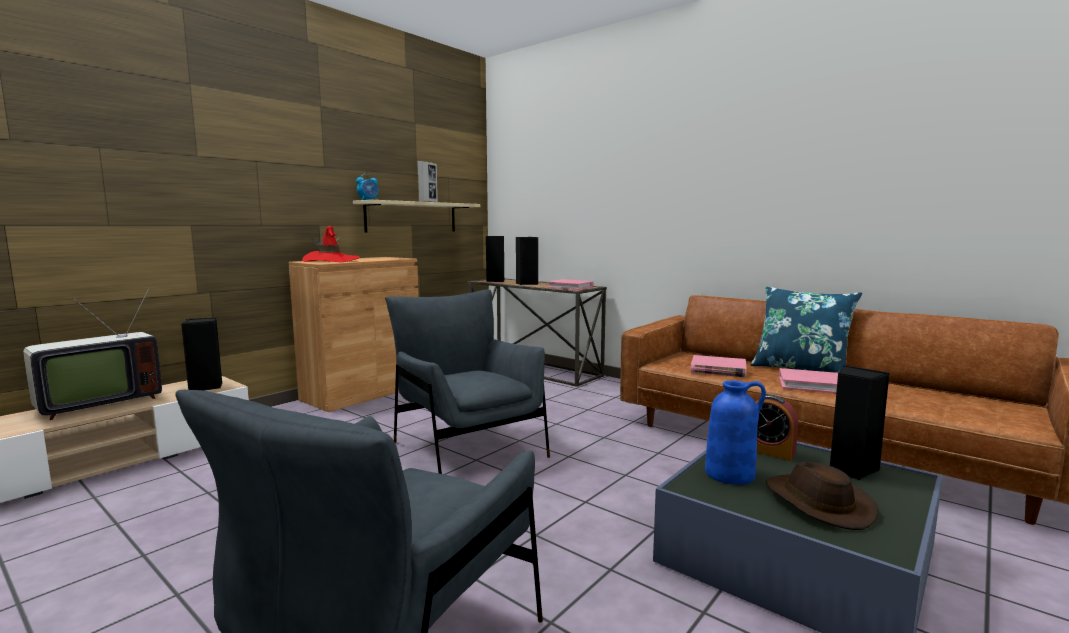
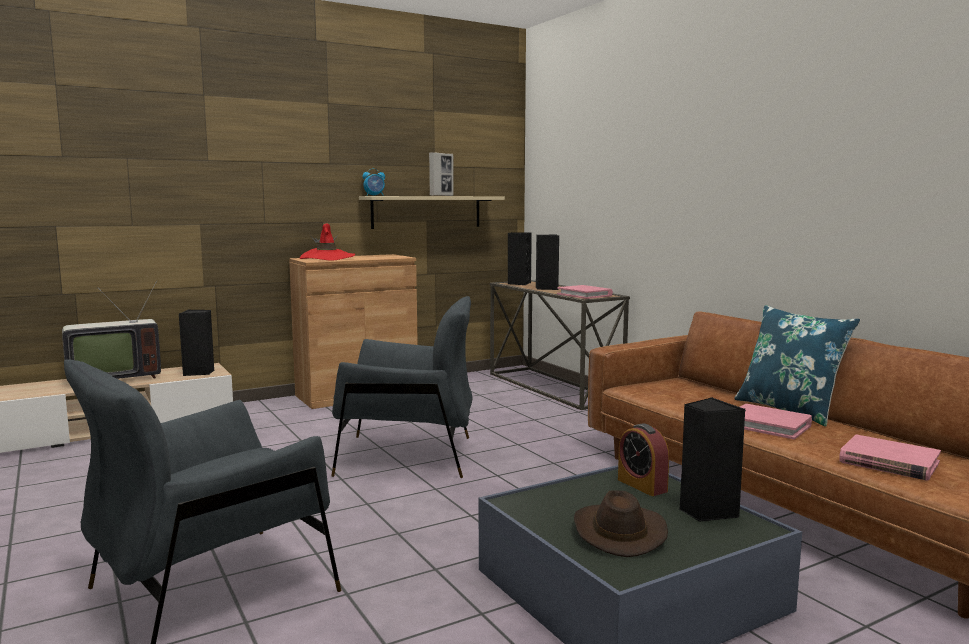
camera: 20 degrees right, 0 degrees up
grey armchair [385,289,550,474] -> grey armchair turned 105 degrees clockwise [331,296,473,478]
pink book [691,355,746,377] -> pink book moved to [839,434,941,481]
blue vase [705,380,766,485] -> none

